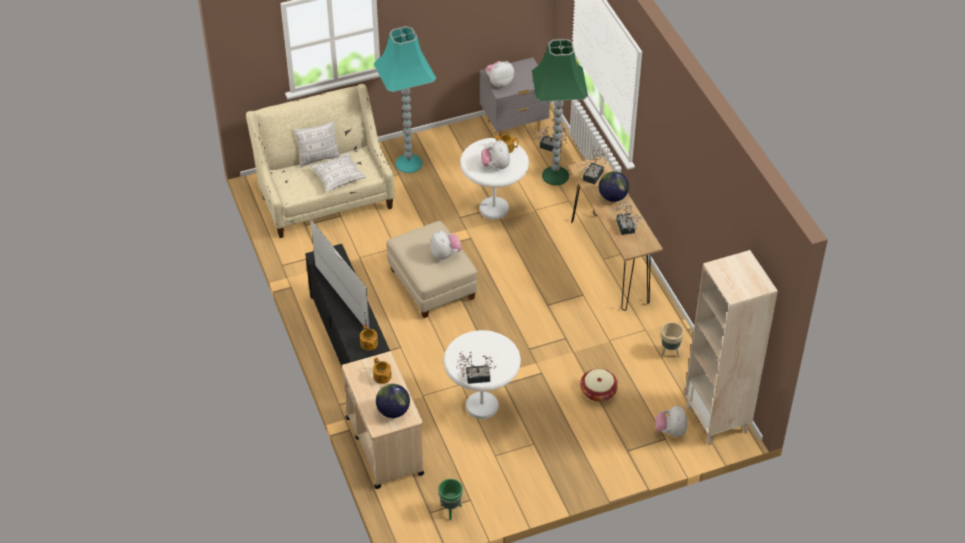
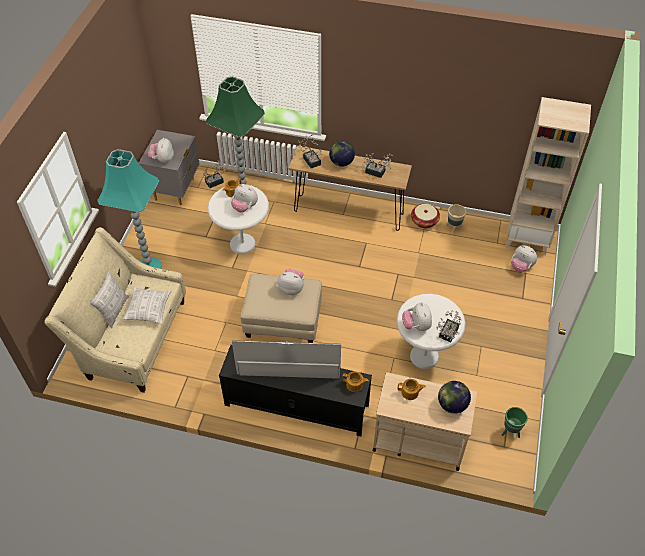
camera: 55 degrees left, 5 degrees up
basket [580,369,618,402] -> basket moved to [411,204,440,228]
none -> plush toy [402,303,432,331]

